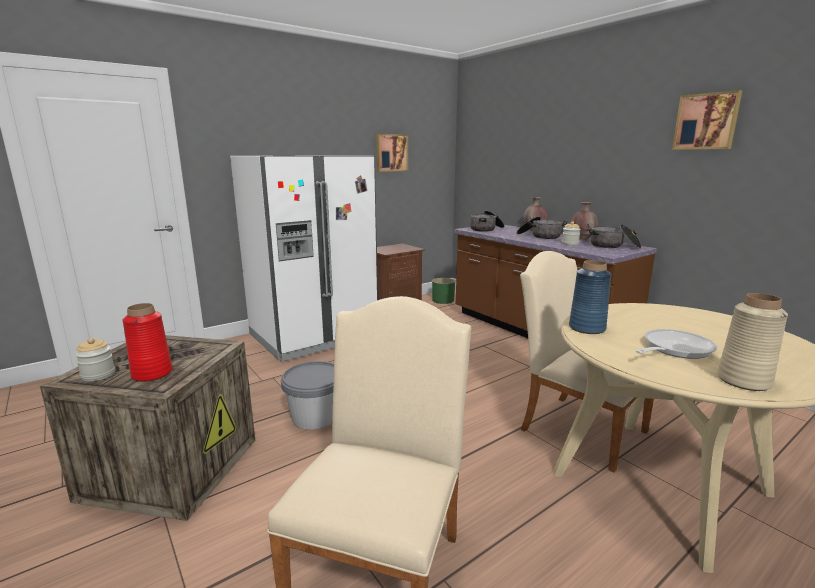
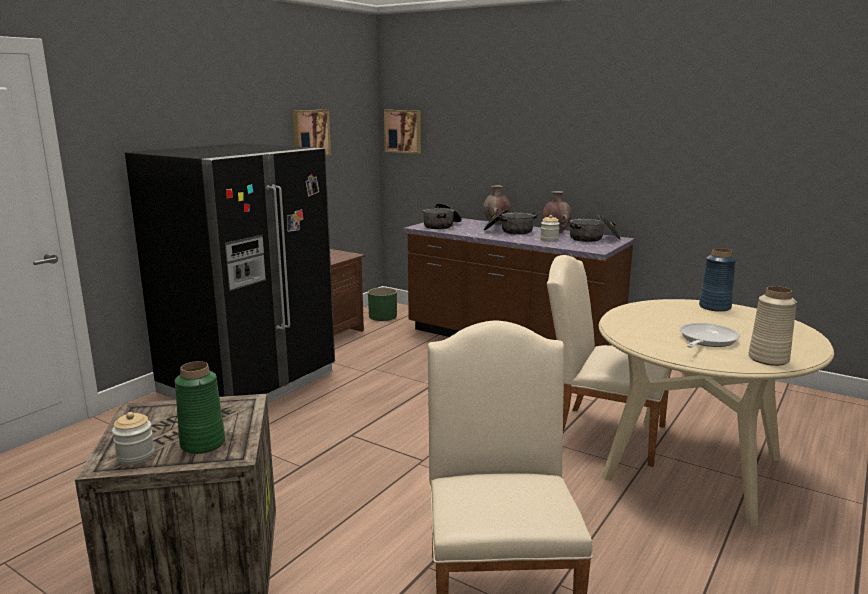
camera: 20 degrees left, 0 degrees up
red vase [122,303,172,382] -> green vase [175,361,225,454]
white fridge [230,156,378,362] -> black fridge [125,143,335,403]
grey bucket [281,361,334,430] -> none
blue vase [569,260,612,334] -> blue vase moved to [699,248,736,312]
picture [672,90,742,150] -> picture moved to [384,110,421,154]

